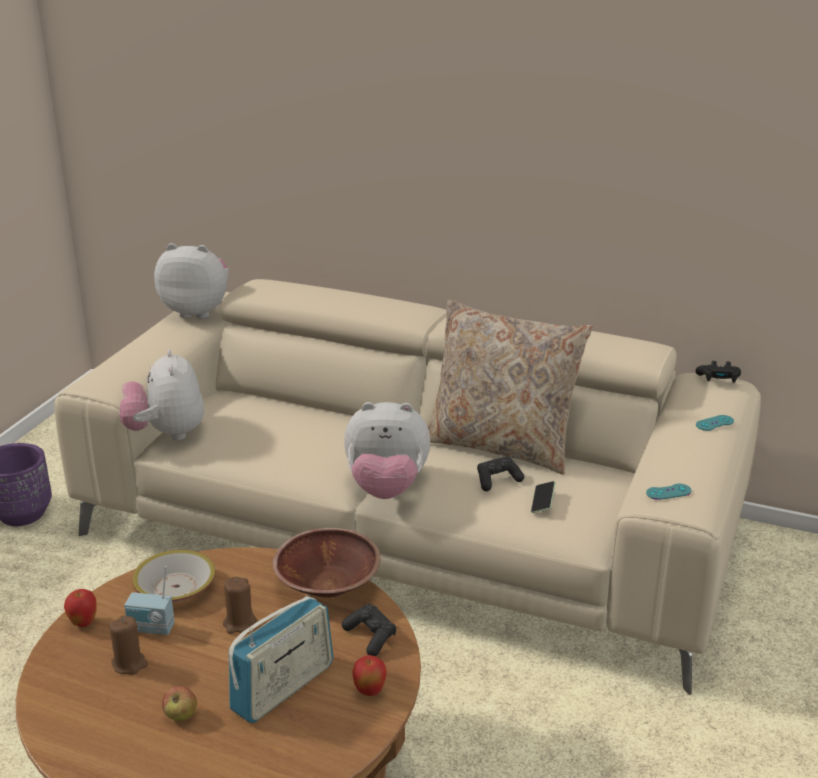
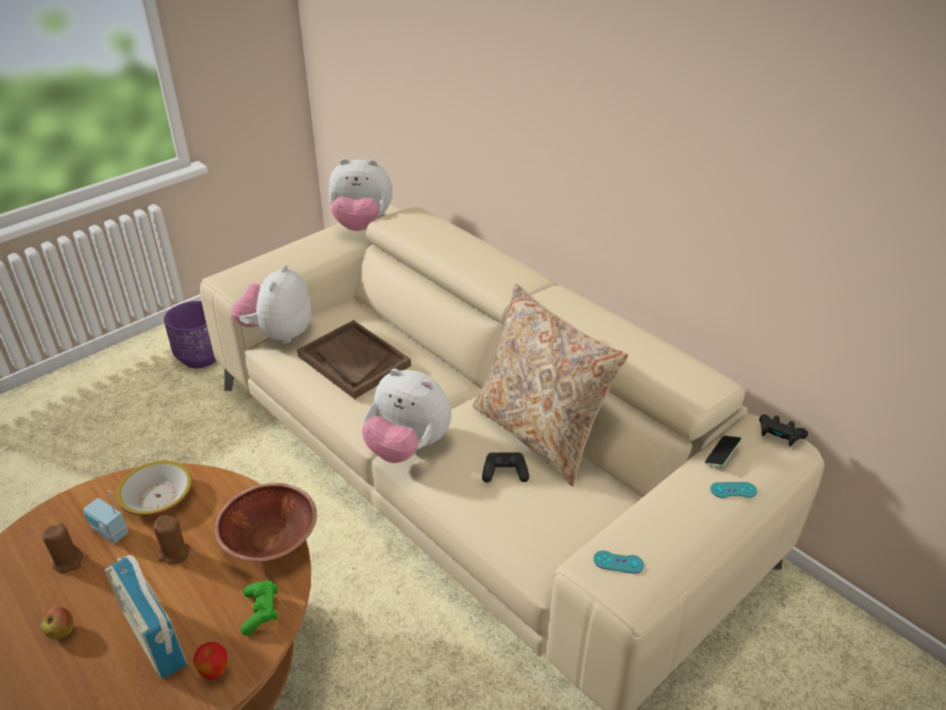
camera: 25 degrees right, 10 degrees up
apple [64,589,97,627] -> none
plush toy [154,243,229,319] -> plush toy turned 150 degrees clockwise [329,158,392,231]
radio [228,596,333,723] -> radio turned 75 degrees clockwise [105,555,188,679]
black game controller [342,604,396,656] -> green game controller [241,580,278,635]
phone [531,481,555,513] -> phone moved to [704,436,742,466]
none -> brown tray [297,320,411,399]

